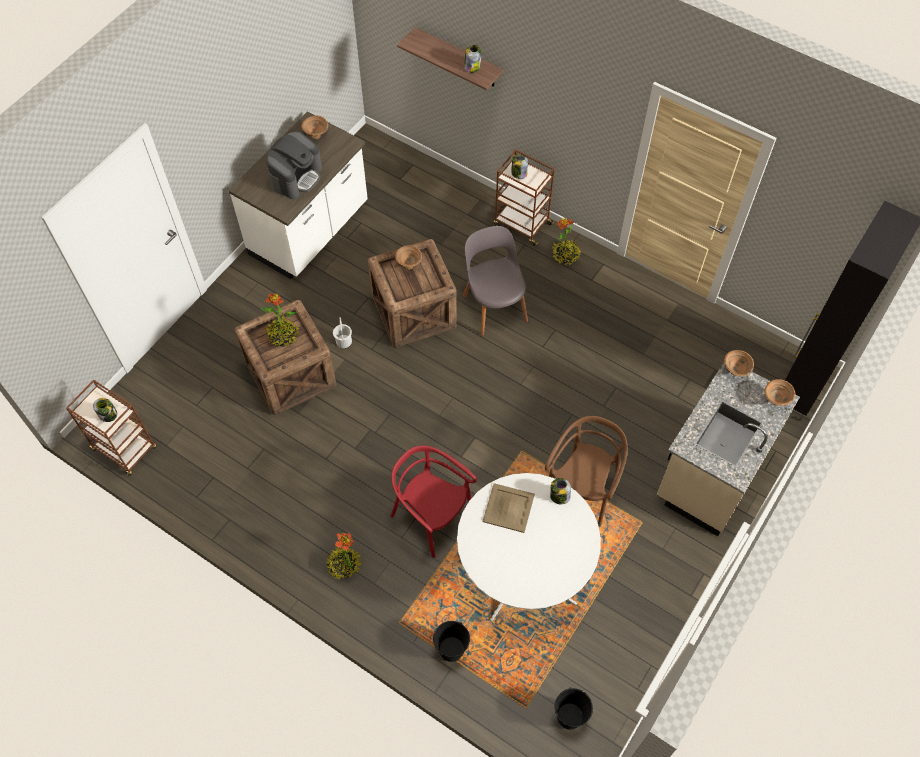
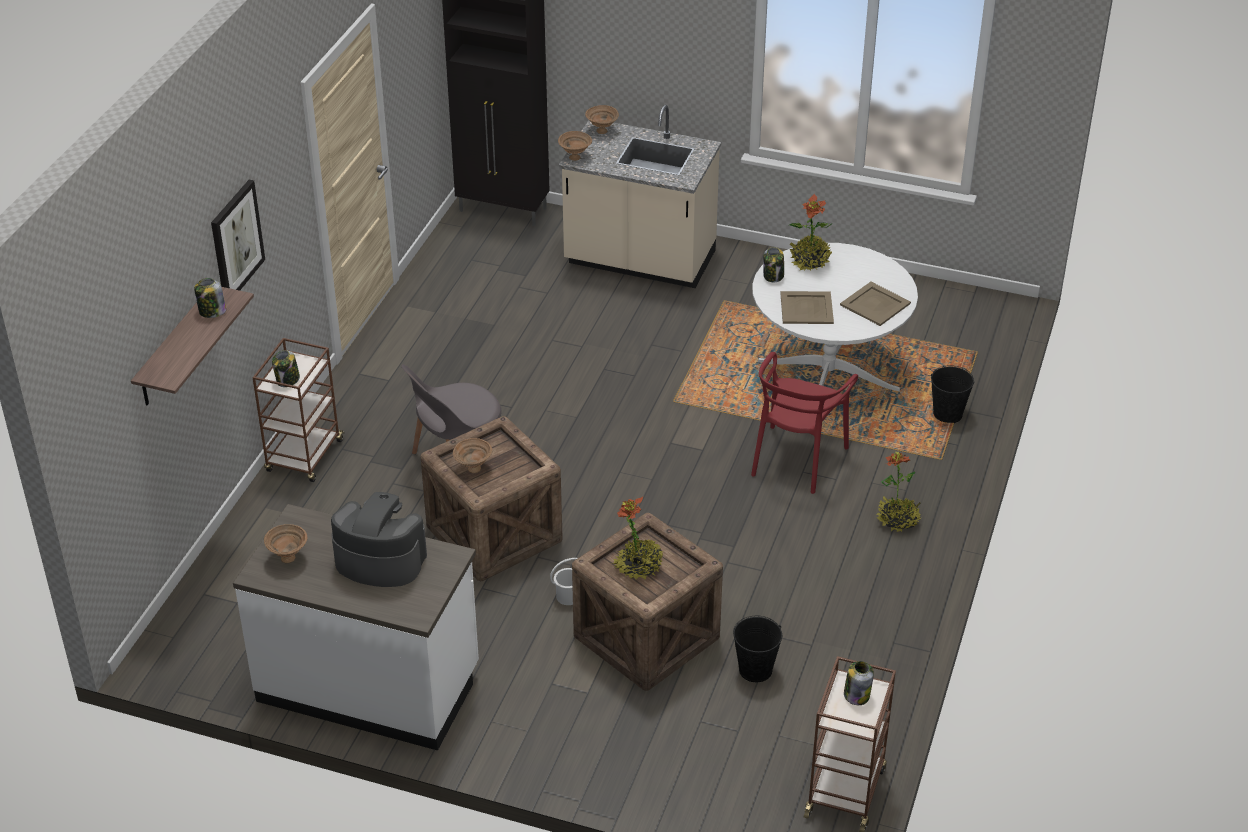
camera: 105 degrees left, 20 degrees down
brown chair [545,416,628,527] -> none
potted plant [552,218,582,265] -> potted plant moved to [788,194,832,271]
black bucket [555,687,593,730] -> black bucket moved to [733,616,782,682]
none -> picture [211,180,265,291]
none -> beige tray [840,282,911,326]

